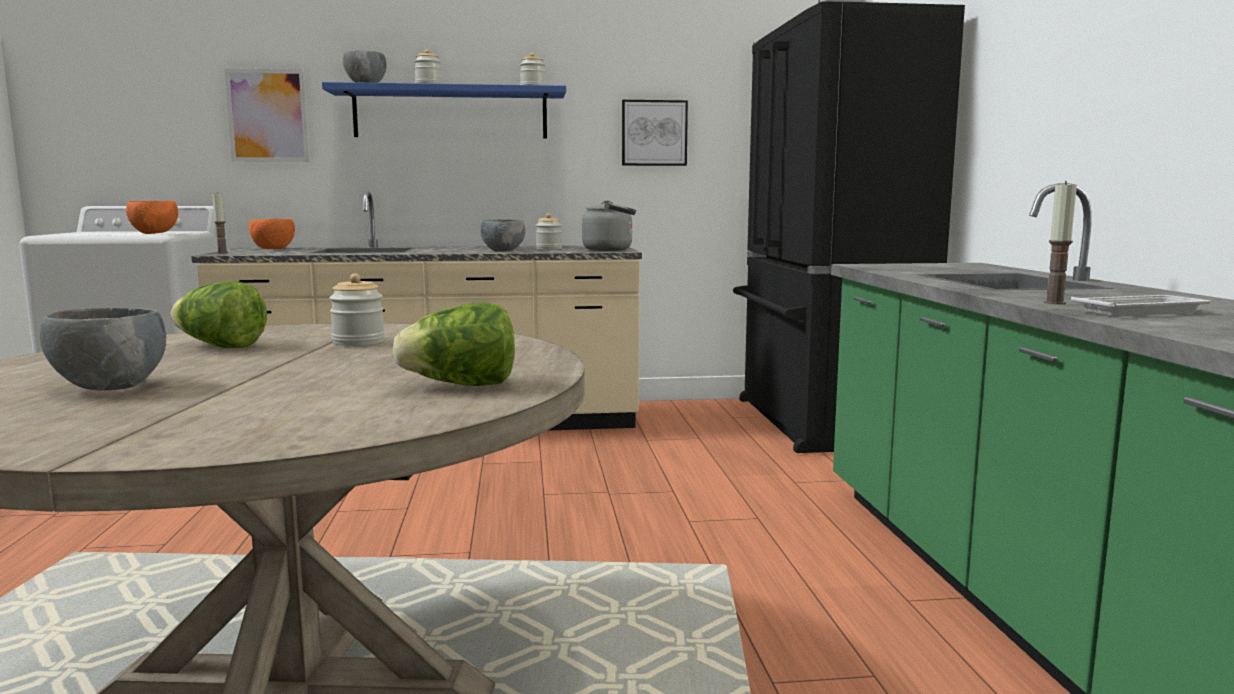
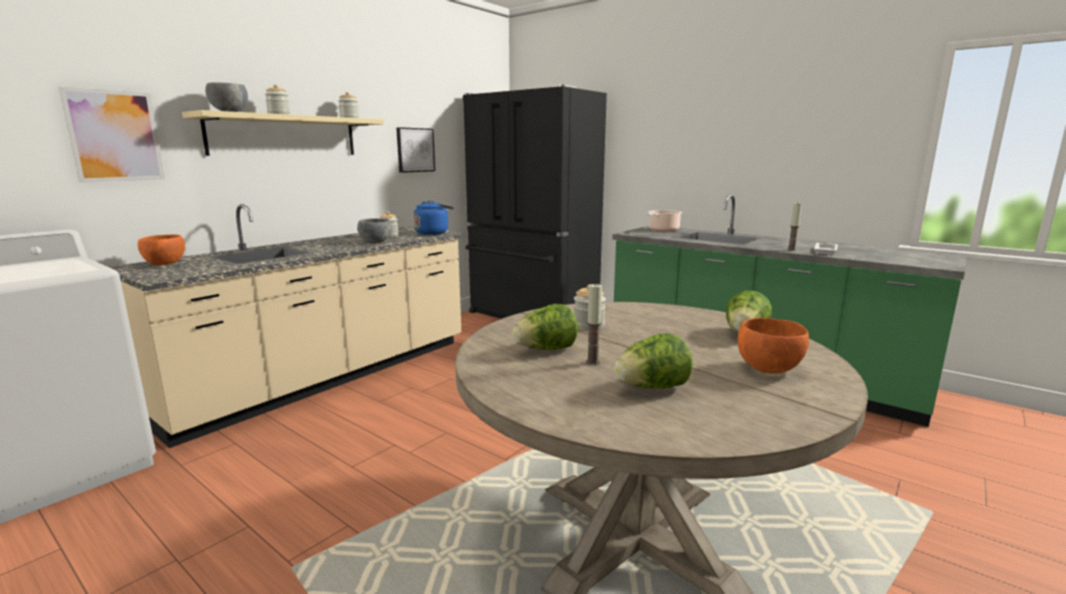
camera: 45 degrees left, 5 degrees up
grey bowl [40,308,166,390] -> lettuce [614,333,693,389]
orange bowl [126,201,178,234] -> orange bowl moved to [738,318,809,374]
candle [212,192,228,253] -> candle moved to [586,283,602,365]
blue shelf [322,82,566,139] -> beige shelf [182,110,384,156]
grey kettle [582,200,636,251] -> blue kettle [414,200,454,235]
none -> cooking pot [647,210,682,231]

